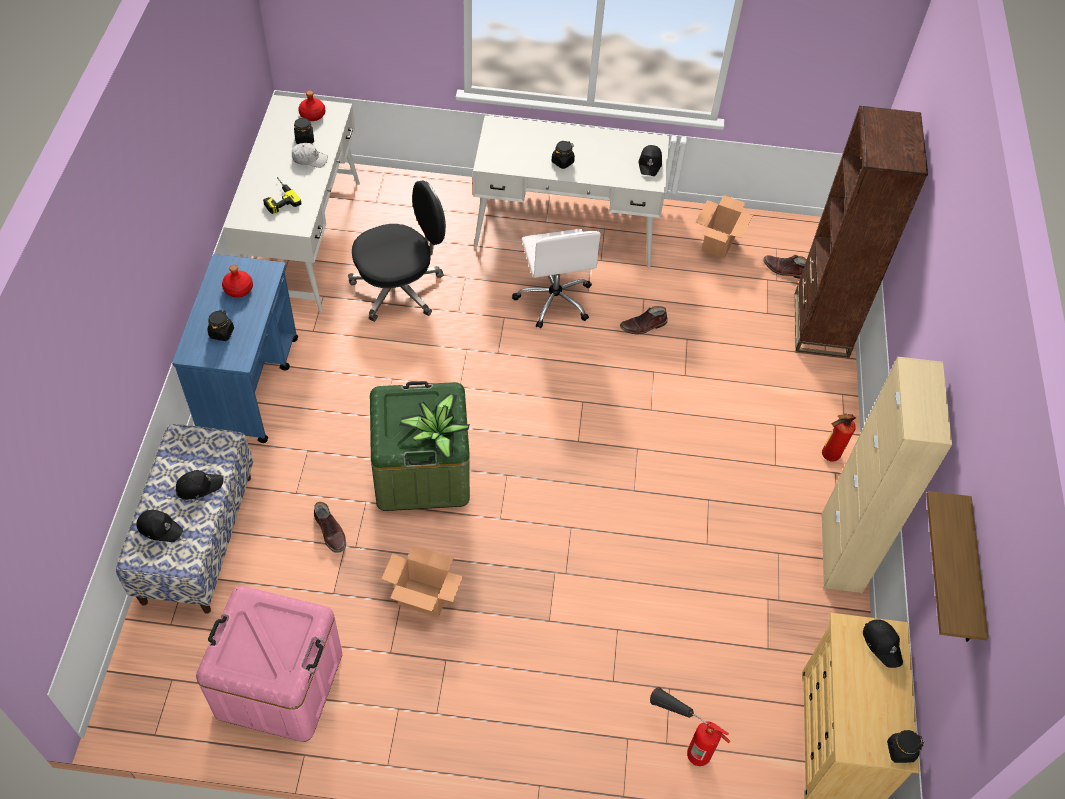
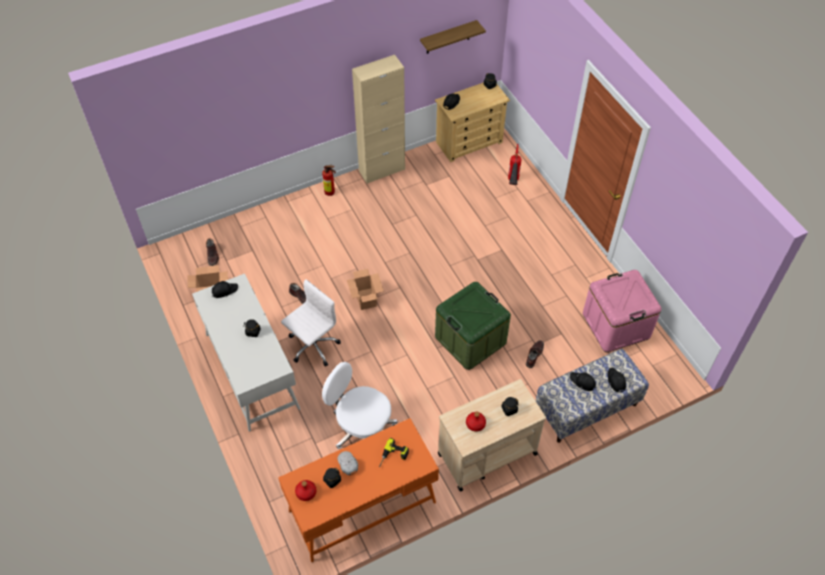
camera: 120 degrees left, 0 degrees up
blue cart [172,254,298,443] -> beige cart [438,379,546,492]
white desk [224,95,360,312] -> orange desk [278,418,439,562]
black office chair [348,180,446,322] -> white office chair [322,362,397,449]
cardboard box [382,545,463,617] -> cardboard box moved to [347,269,384,310]
potted plant [399,393,470,459] -> none
brown bookcase [795,106,928,358] -> none

